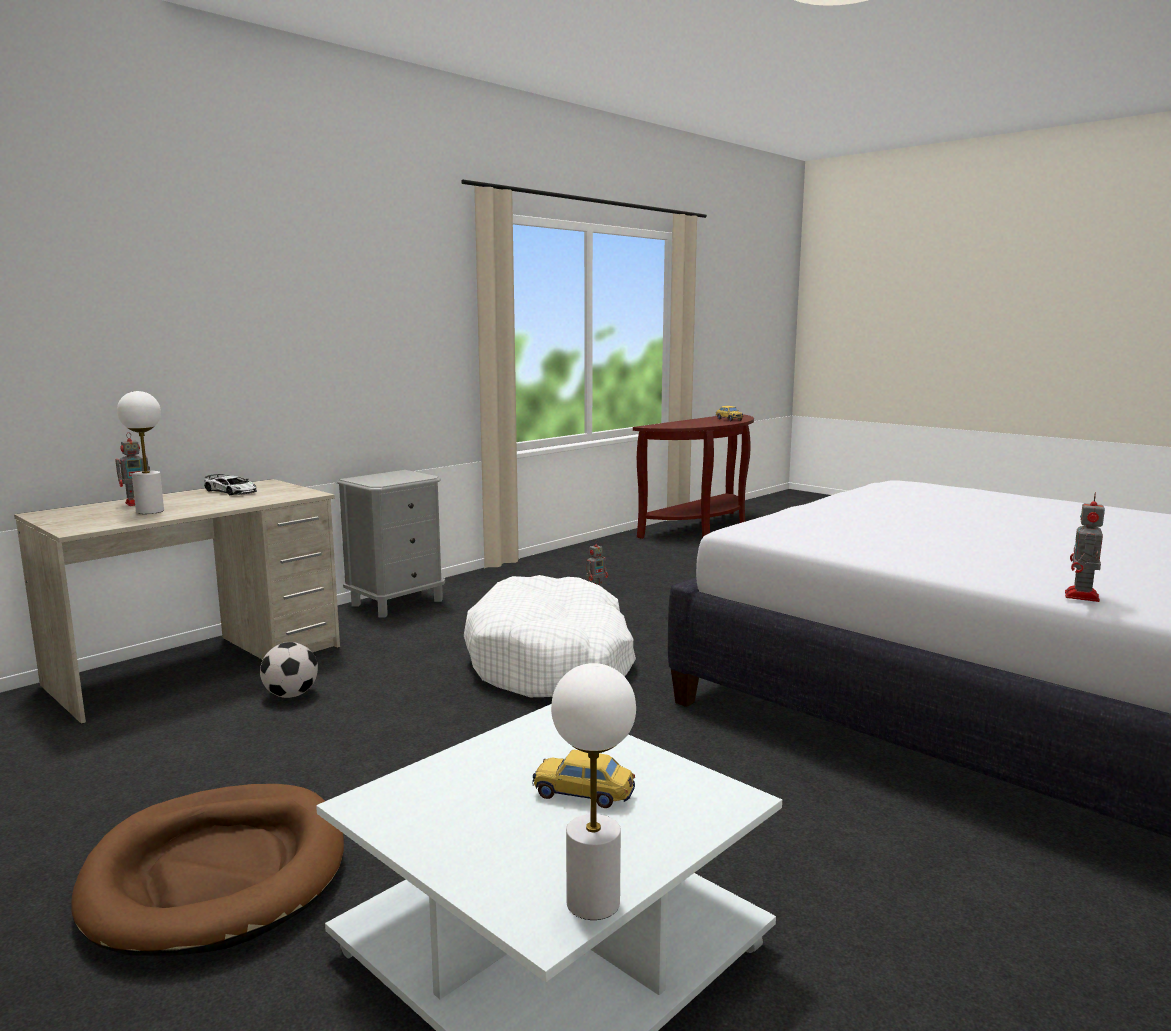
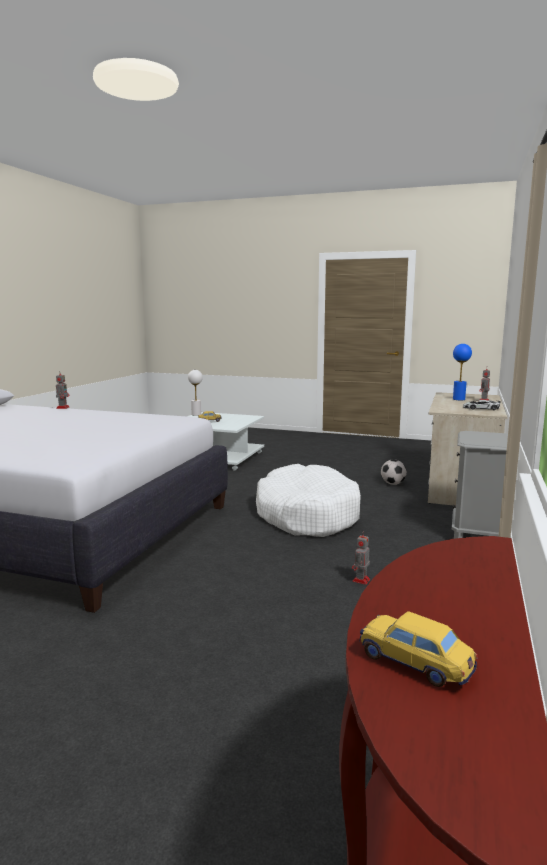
camera: 155 degrees right, 0 degrees up
brown dog bed [71,784,344,956] -> none
white table lamp [117,391,164,514] -> blue table lamp [453,344,472,400]

